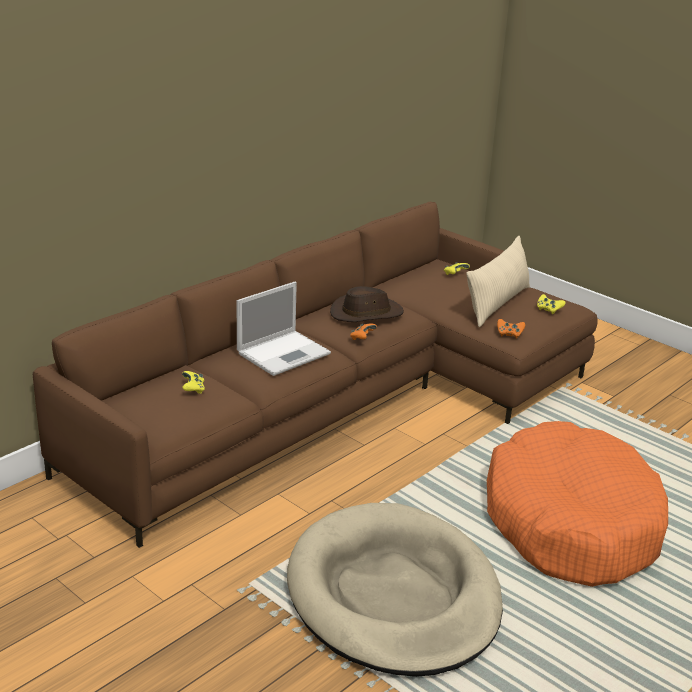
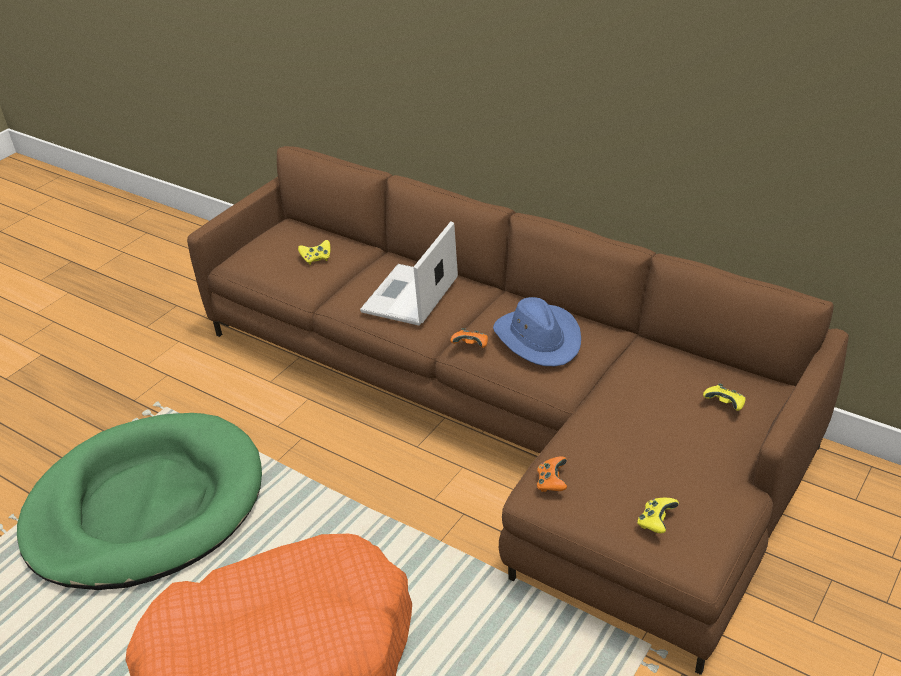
camera: 85 degrees right, 10 degrees up
laptop [236,282,331,376] -> laptop turned 75 degrees clockwise [360,221,458,326]
beige dog bed [287,503,503,677] -> green dog bed [17,413,262,590]
brown hat [330,286,404,322] -> blue hat [493,297,581,366]
beige pillow [466,236,530,327] -> none

